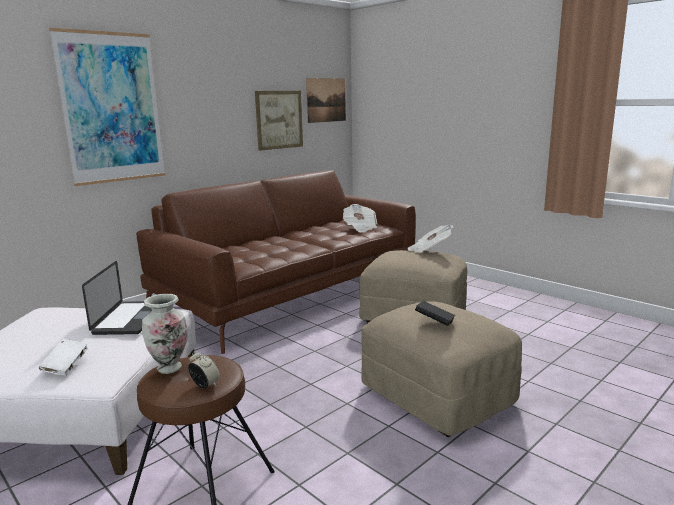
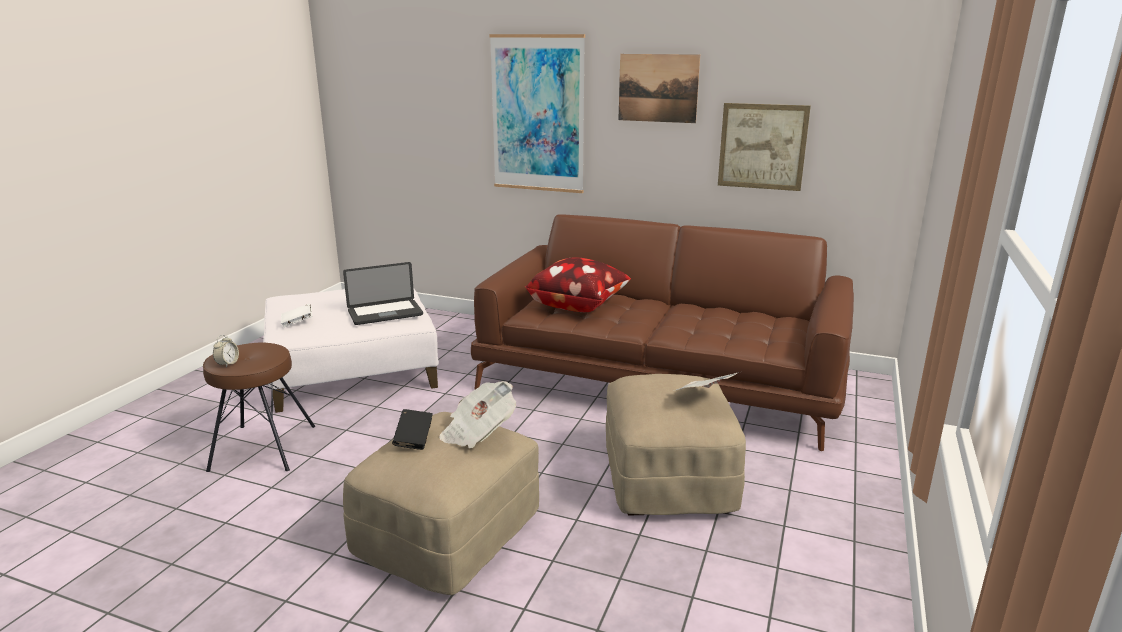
camera: 65 degrees right, 5 degrees up
vase [142,294,188,374] -> none
picture [306,78,346,123] -> picture moved to [618,54,700,123]
newspaper [342,204,377,232] -> newspaper moved to [439,381,516,448]
none -> pillow [524,258,631,312]

